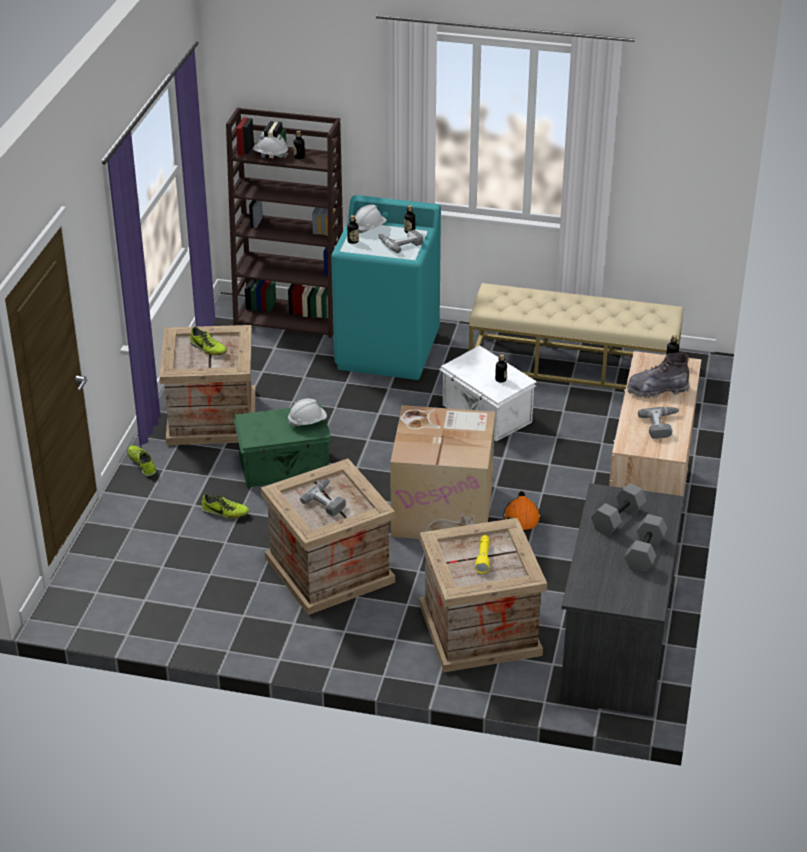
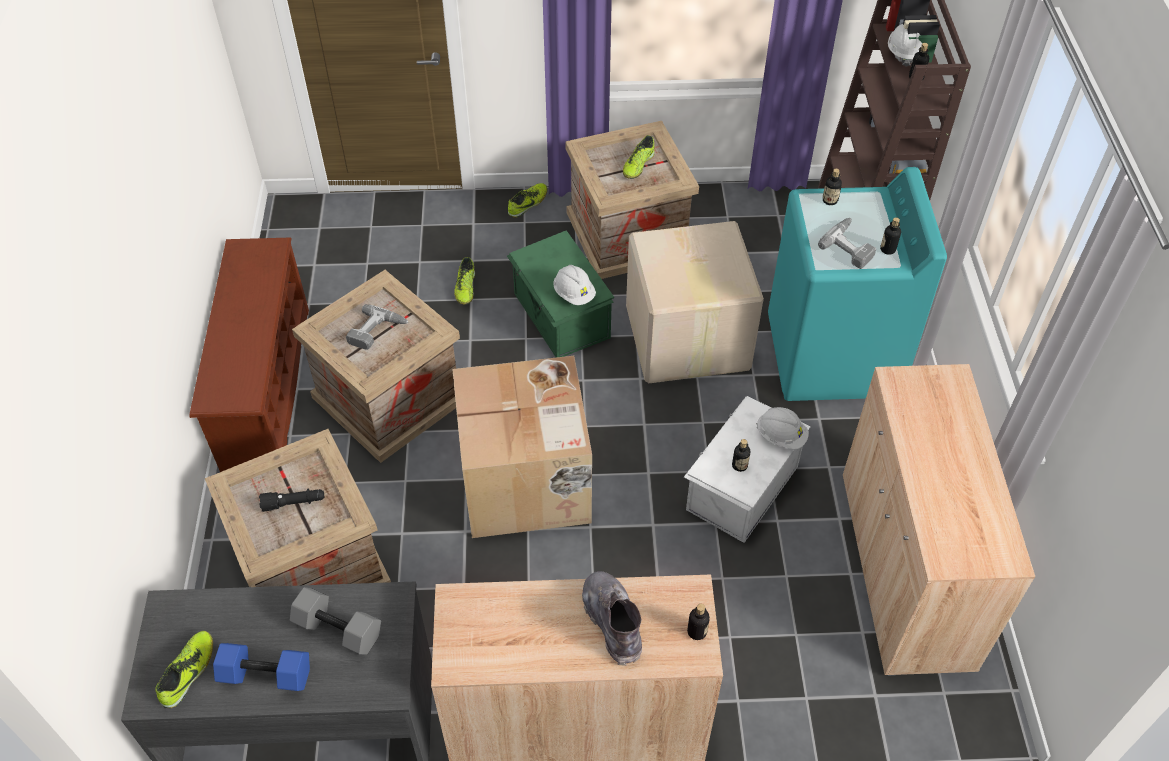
camera: 75 degrees right, 15 degrees up
white hard hat [355,205,387,234] -> white hard hat moved to [756,407,809,449]
beige bench [469,283,684,390] -> beige cabinet [843,364,1035,676]
yellow flashlight [475,535,490,574] -> black flashlight [259,489,324,512]
orange hard hat [503,491,541,532] -> none
grey dumbbell [625,514,668,573] -> blue dumbbell [213,643,310,691]
power drill [638,407,679,439] -> none
none -> shoe [155,631,213,708]
none -> brown shoe rack [189,237,309,472]
none -> cardboard box [626,221,764,383]

